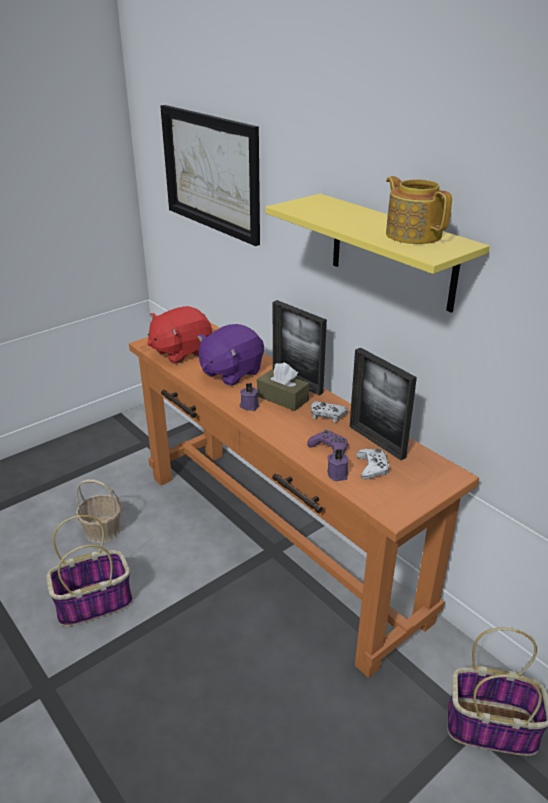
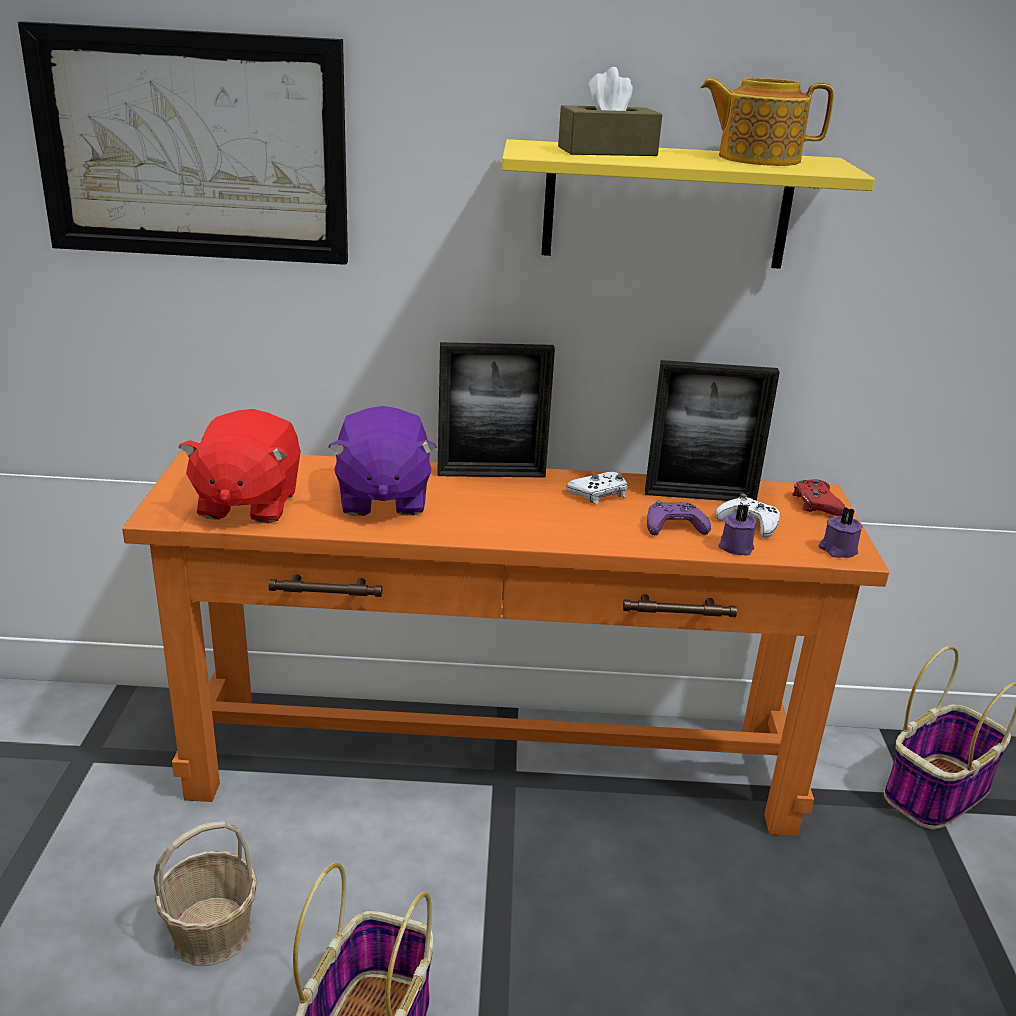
camera: 50 degrees left, 5 degrees down
purple candle [240,383,260,411] -> purple candle moved to [818,507,863,558]
brown tissue box [257,362,309,411] -> brown tissue box moved to [558,67,662,156]
none -> red game controller [793,479,846,516]

